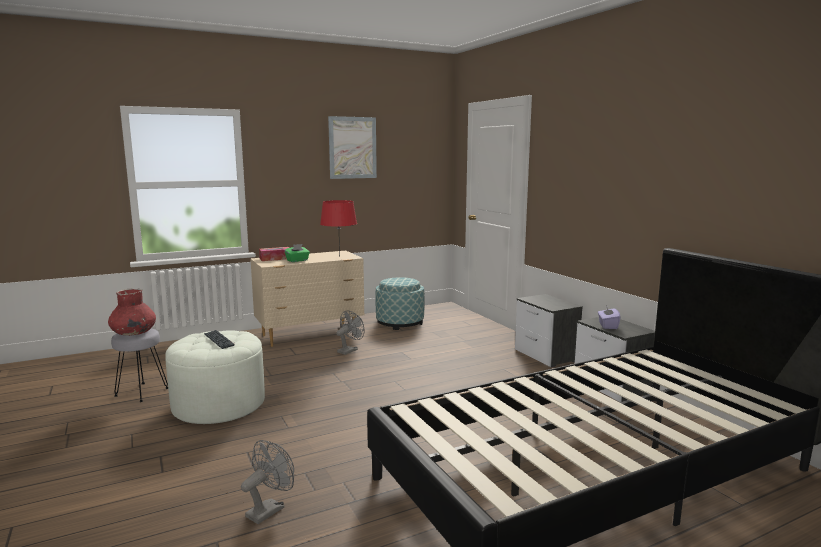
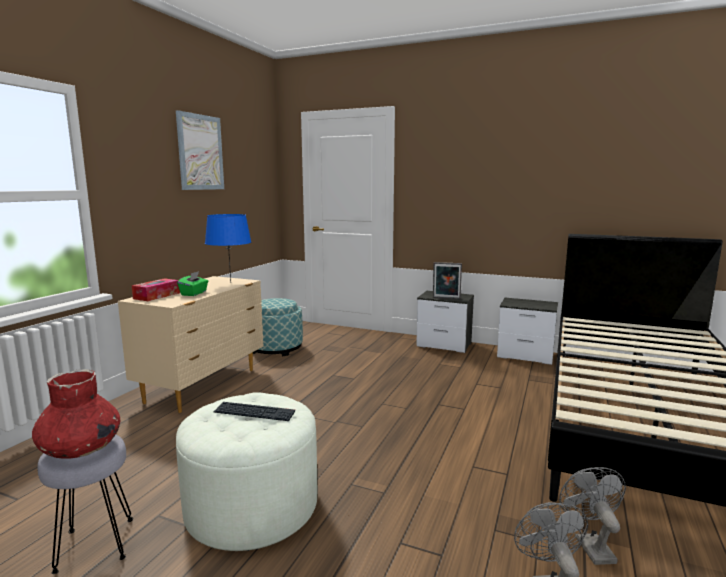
camera: 40 degrees left, 0 degrees up
red table lamp [320,200,357,257] -> blue table lamp [205,214,251,283]
grey fan [336,311,365,355] -> grey fan moved to [559,467,626,565]
purple tissue box [598,305,621,329] -> none
none -> picture frame [433,262,462,299]

